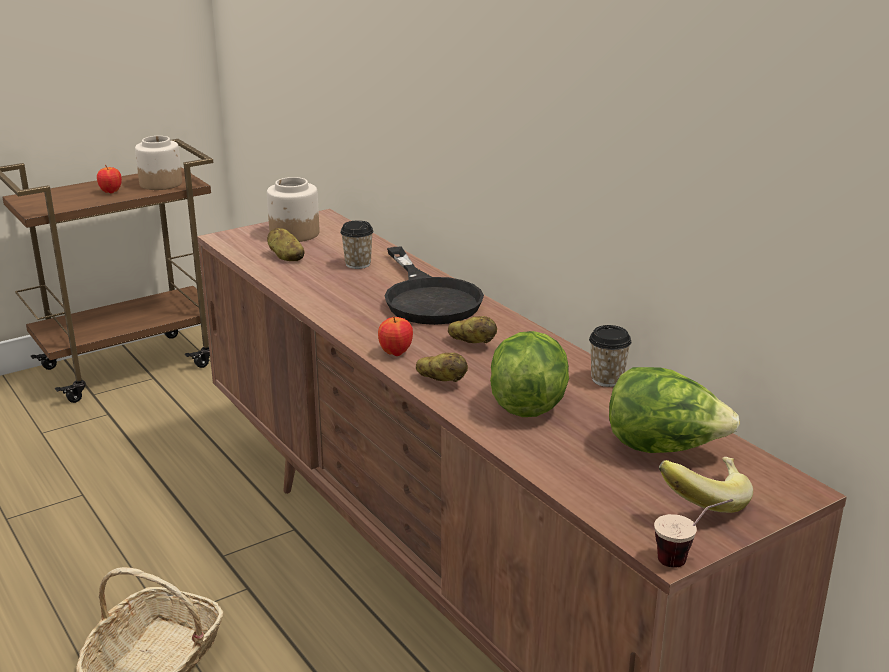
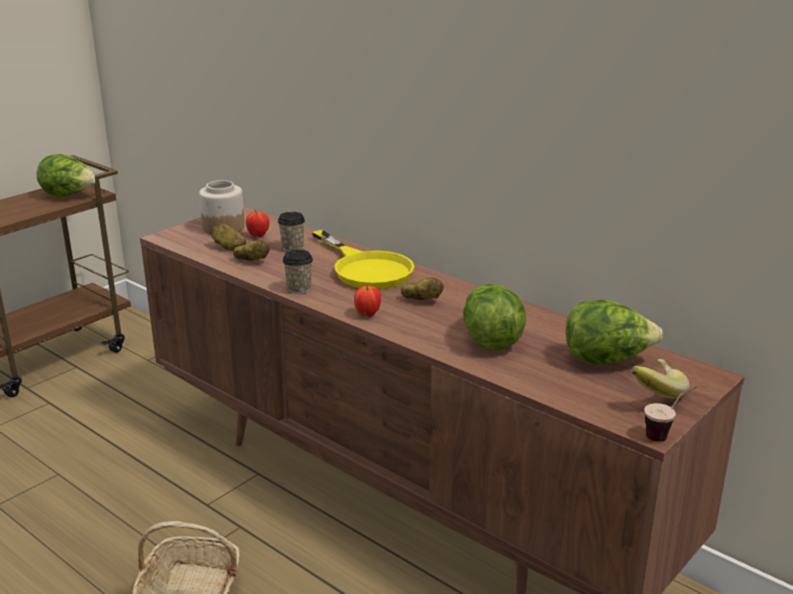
camera: 15 degrees left, 0 degrees up
apple [97,165,122,193] -> apple moved to [246,210,269,237]
jar [135,136,182,190] -> lettuce [36,154,96,197]
black frying pan [384,246,484,325] -> yellow frying pan [312,230,414,289]
potato [416,353,468,382] -> potato moved to [233,240,270,261]
cup [589,325,631,387] -> cup moved to [283,249,313,294]

